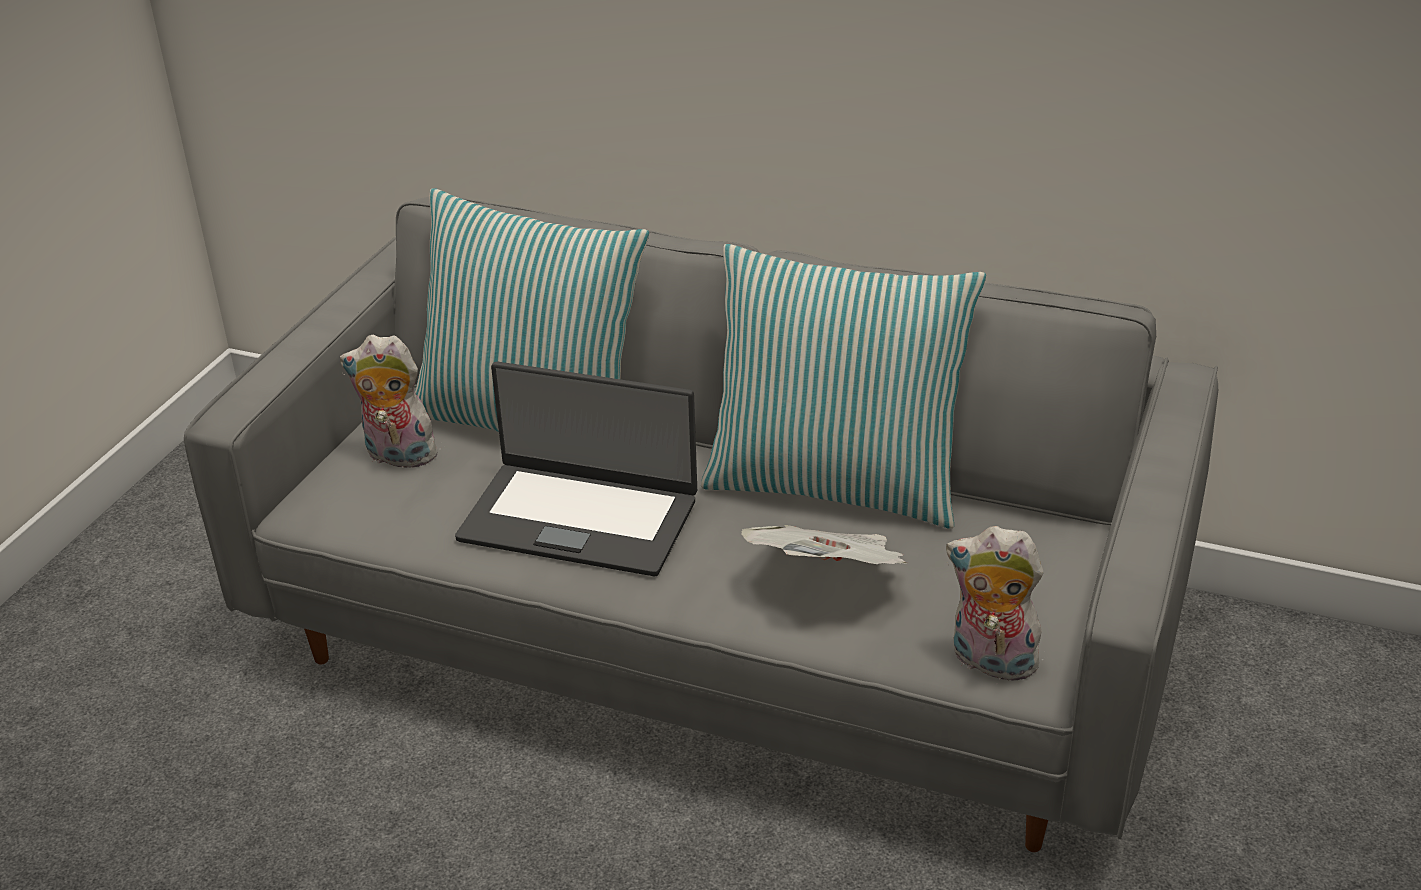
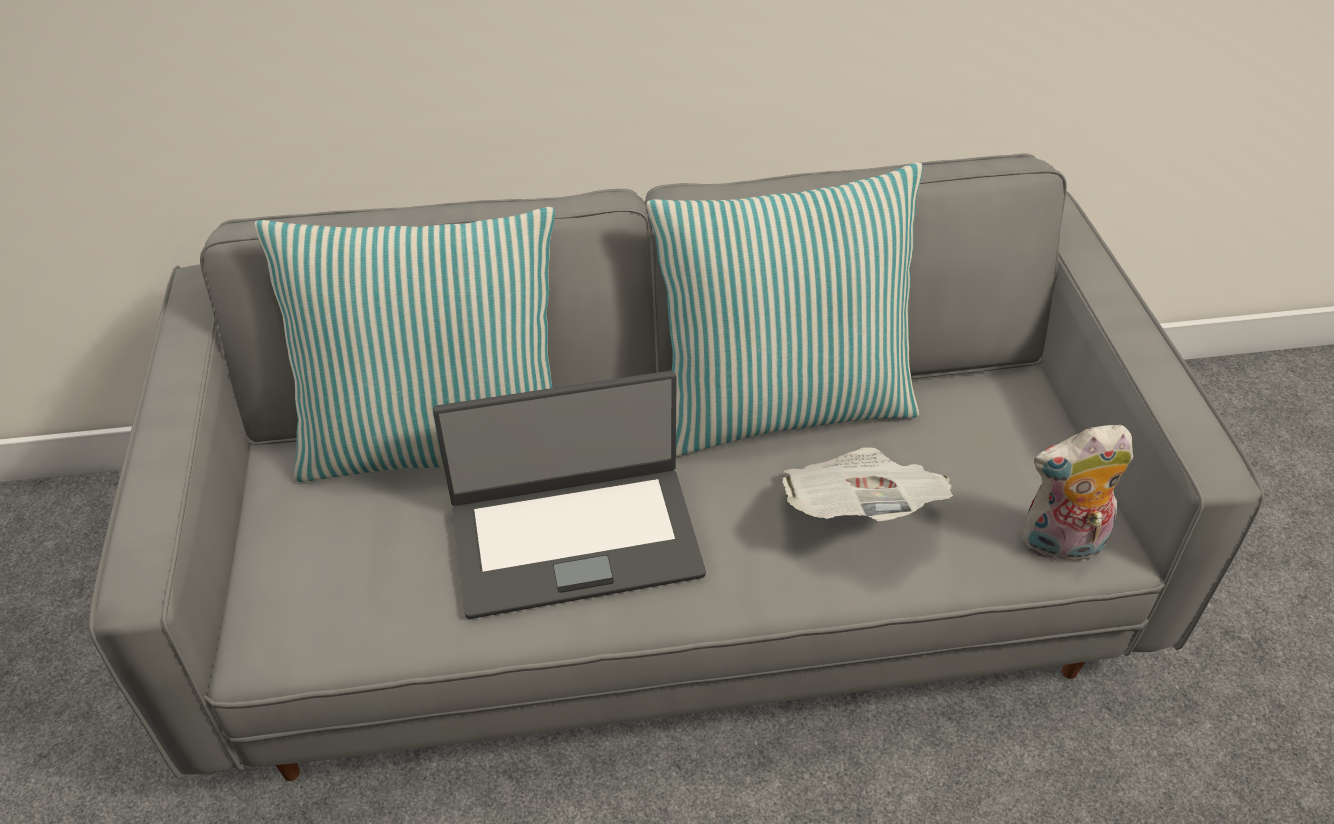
camera: 30 degrees left, 10 degrees up
plush toy [340,335,444,472] -> none

